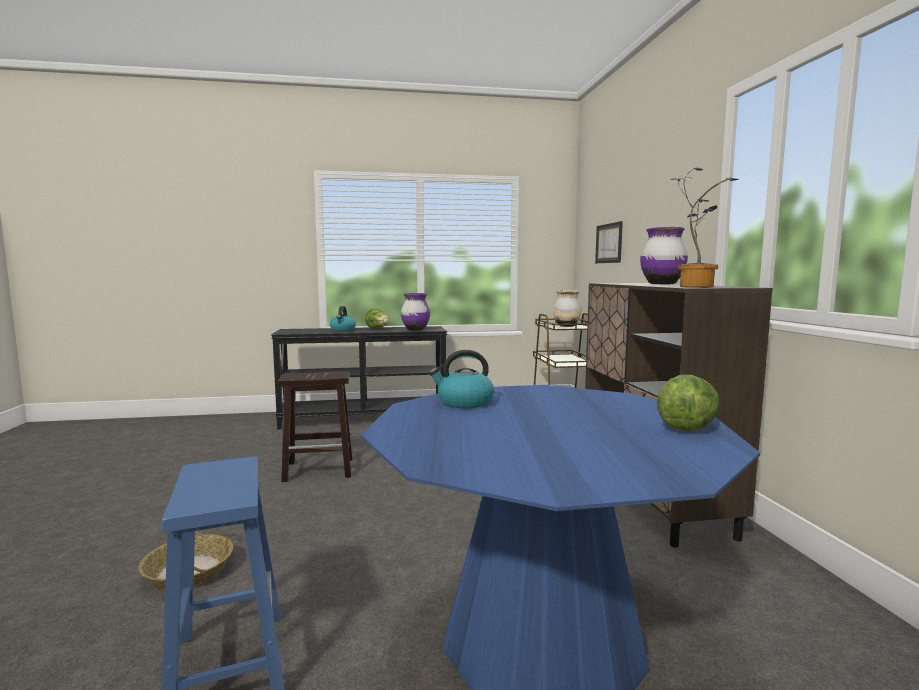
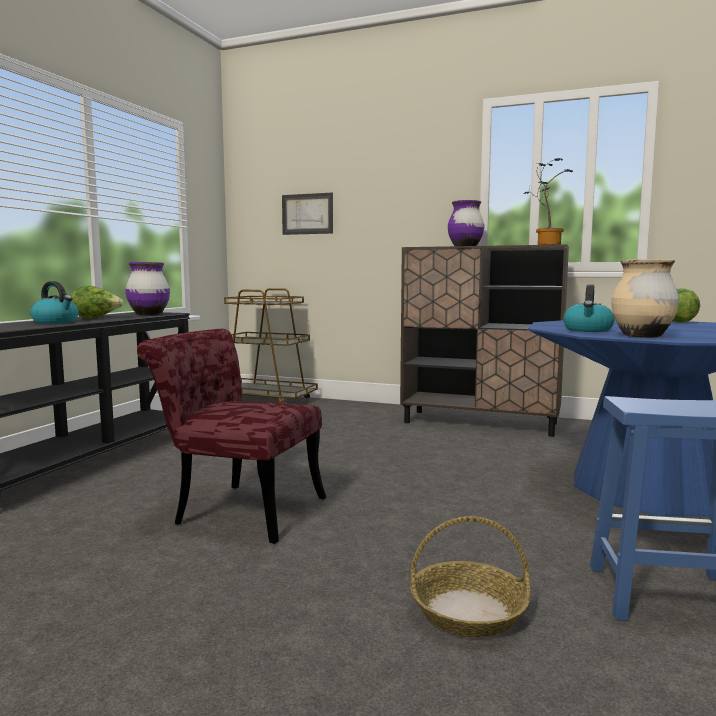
camera: 60 degrees left, 0 degrees up
brown stool [278,371,352,482] -> red chair [137,329,326,544]
beige vase [553,290,582,327] -> beige vase moved to [611,259,679,338]

